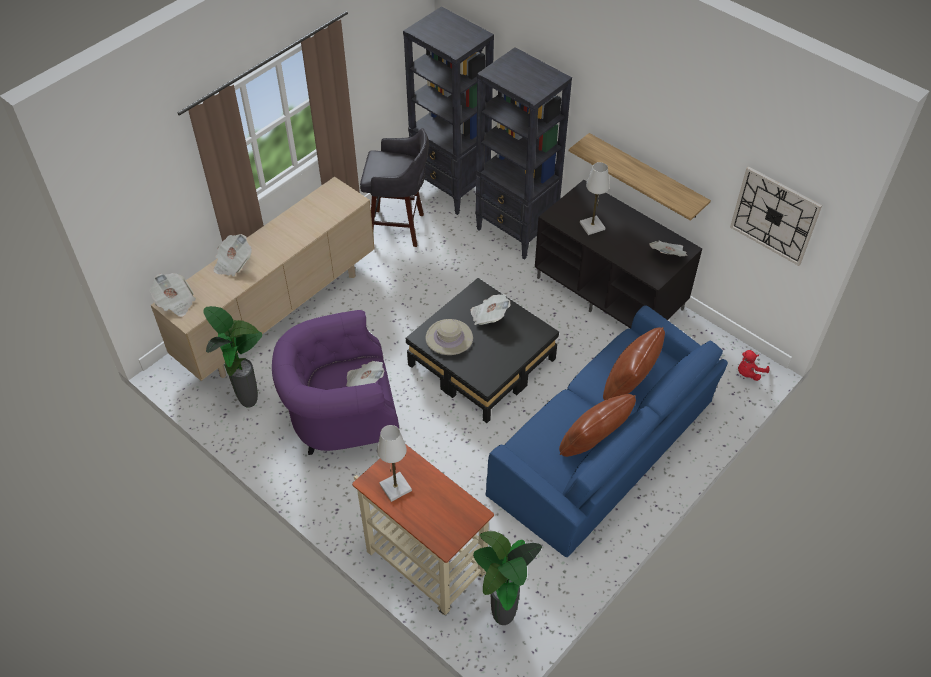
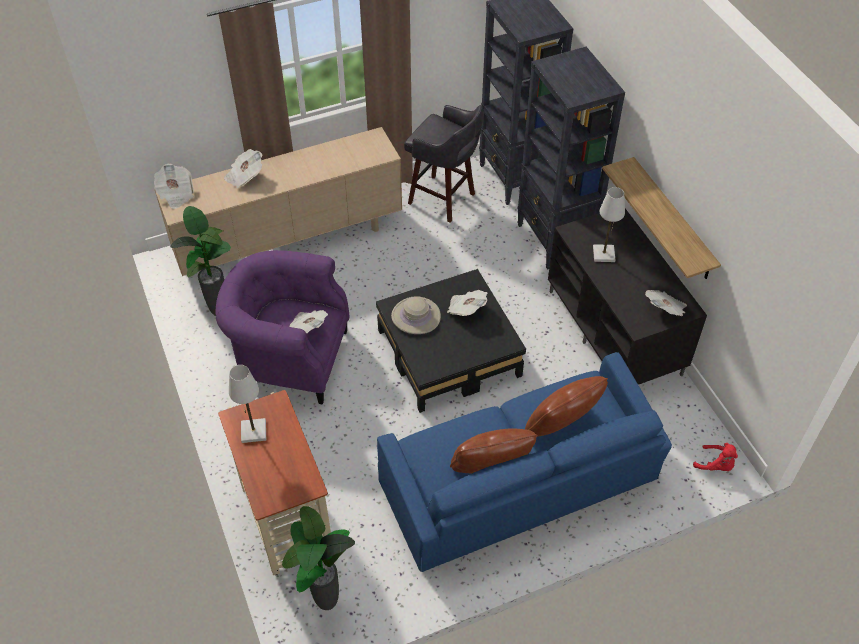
camera: 25 degrees right, 0 degrees up
wall clock [730,166,822,266] -> none
red plush toy [738,350,770,381] -> red plush toy turned 135 degrees counterclockwise [693,443,738,471]

